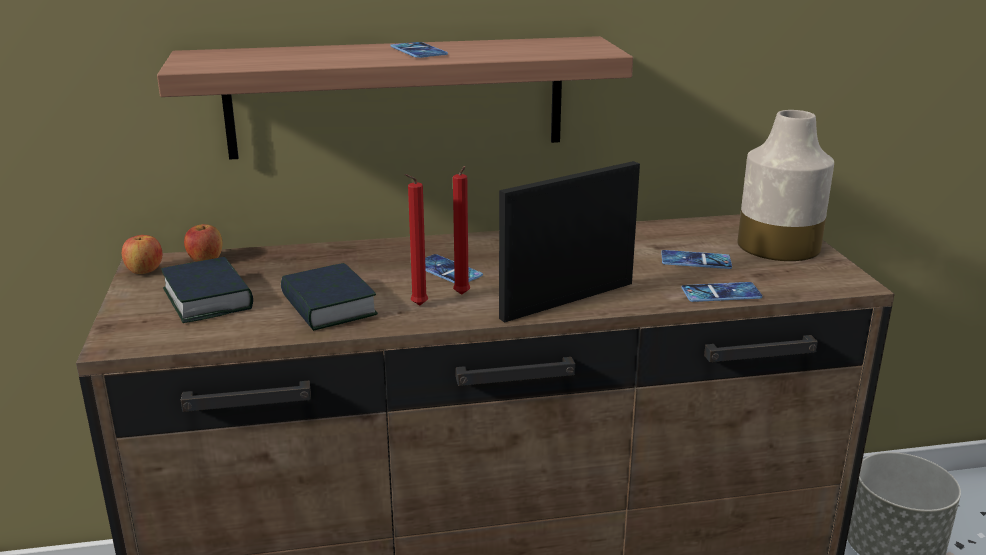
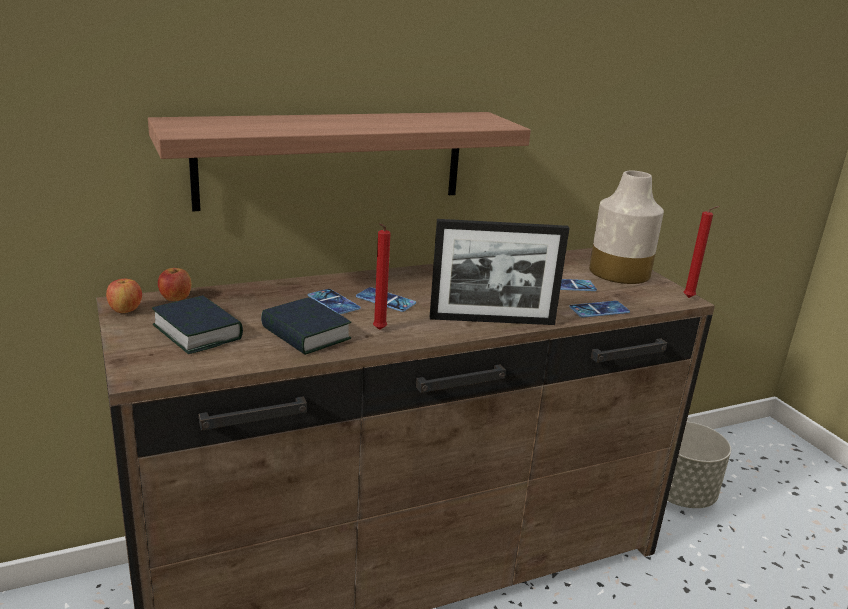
camera: 15 degrees left, 0 degrees up
phone [390,42,448,58] -> phone moved to [308,289,361,314]
red candle [453,166,470,295] -> red candle moved to [684,206,719,298]
picture frame [499,161,640,323] -> picture frame turned 135 degrees counterclockwise [430,219,569,325]

